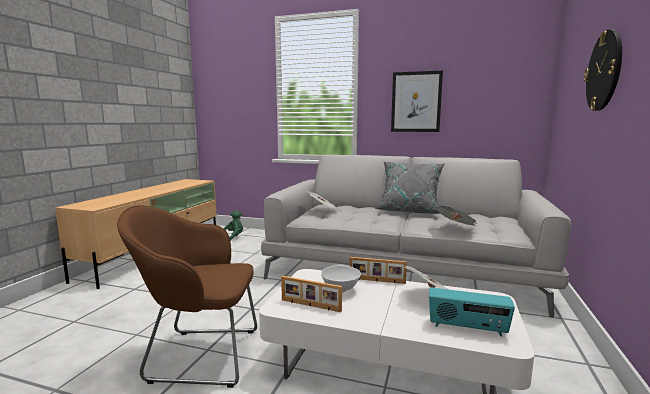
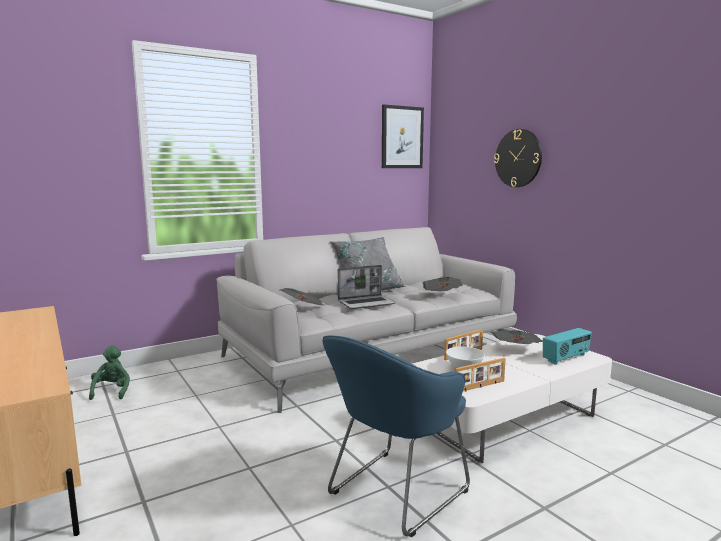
camera: 50 degrees left, 0 degrees up
brown armchair [117,206,257,388] -> blue armchair [322,336,470,537]
picture [391,71,443,132] -> picture moved to [382,105,424,168]
none -> laptop [338,265,396,309]

